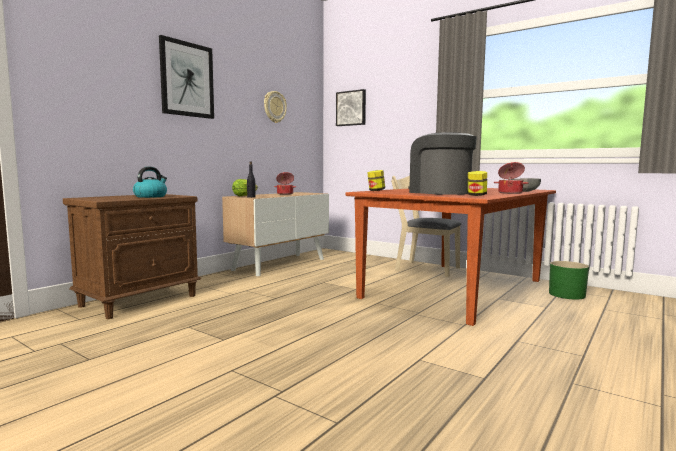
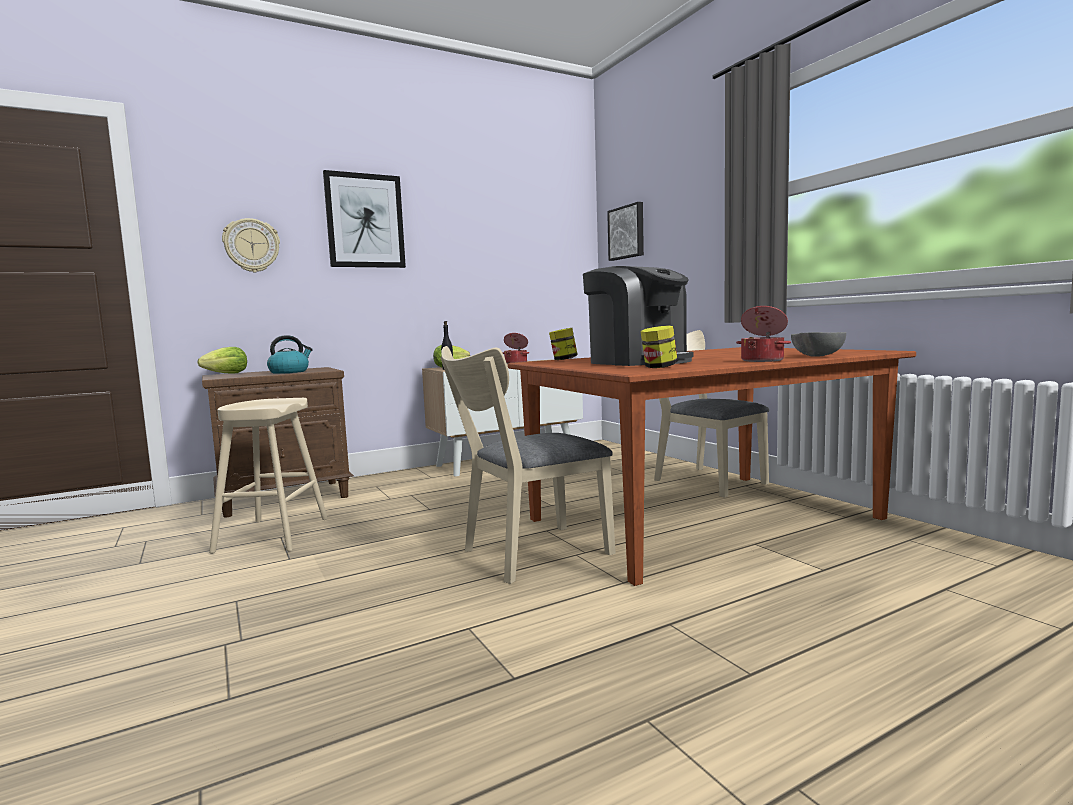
camera: 25 degrees right, 0 degrees up
wall clock [264,91,287,123] -> wall clock moved to [222,218,280,273]
coffee machine [408,132,477,195] -> coffee machine turned 150 degrees clockwise [583,266,693,366]
green planter [549,261,589,299] -> none
none -> lettuce [198,347,247,374]
none -> beige stool [209,398,328,554]
none -> beige chair [440,346,616,584]

